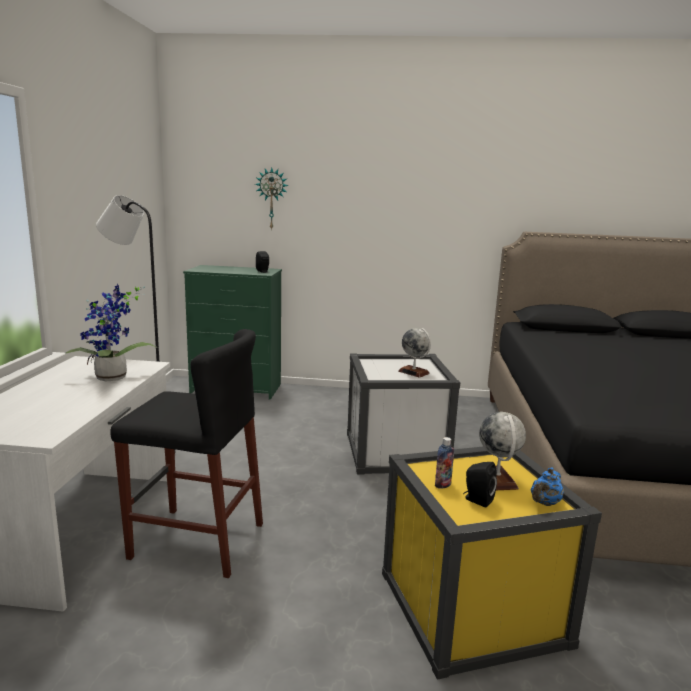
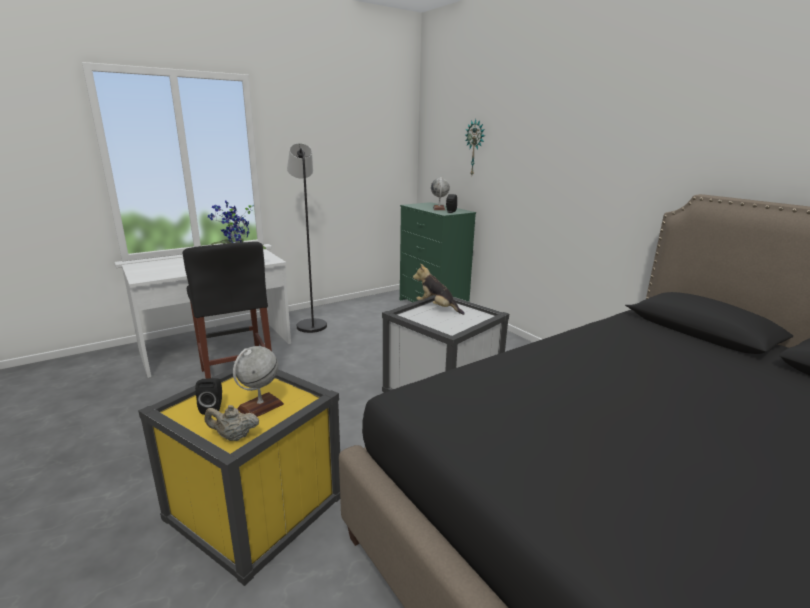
camera: 50 degrees right, 5 degrees up
globe [398,328,431,378] -> globe moved to [431,177,450,210]
bottle [435,437,454,488] -> none
blue teapot [531,468,564,506] -> beige teapot [205,405,259,441]
none -> plush toy [413,263,465,315]

